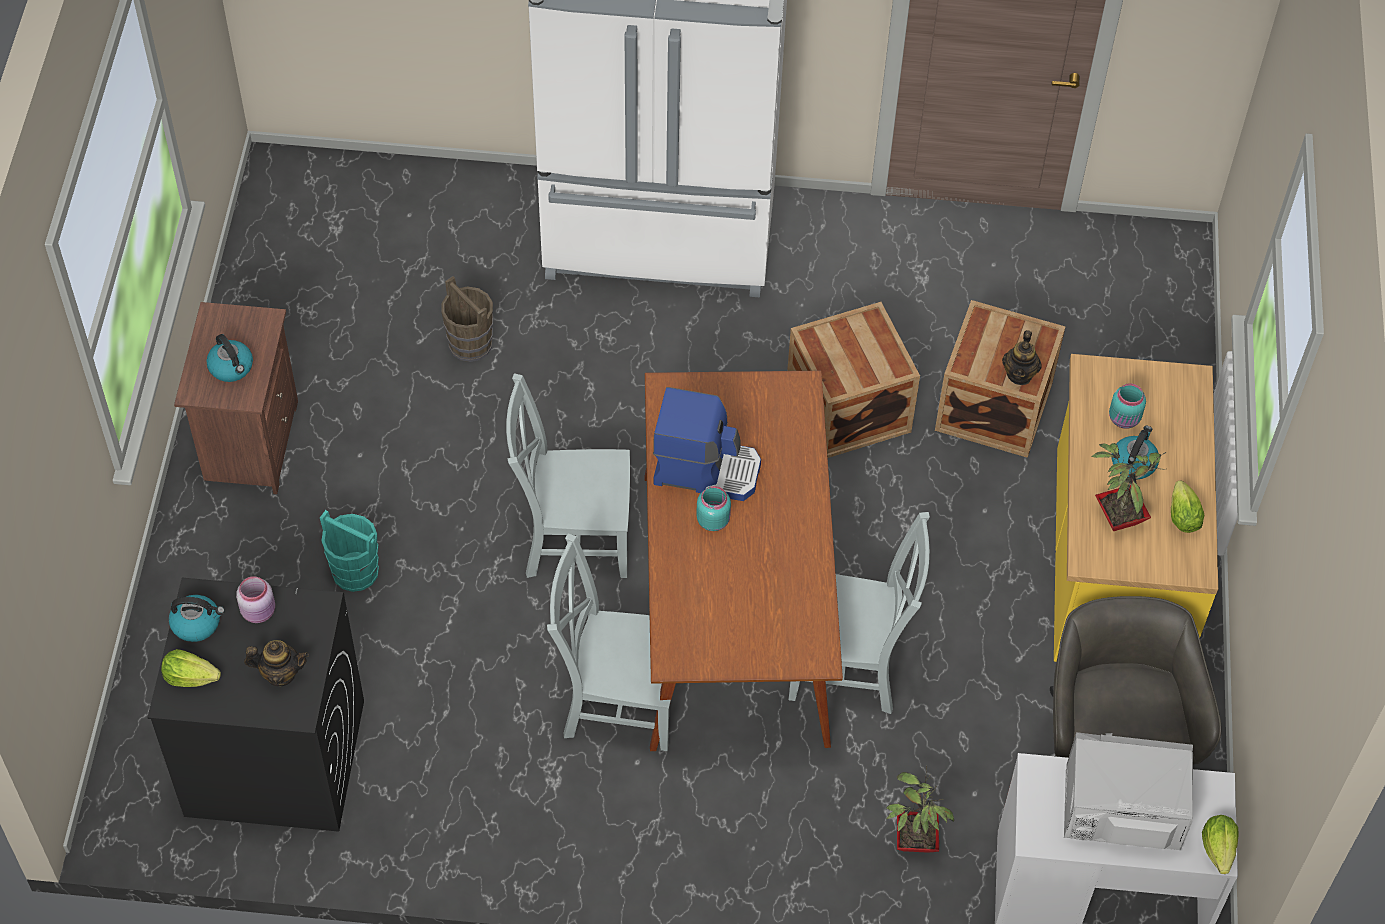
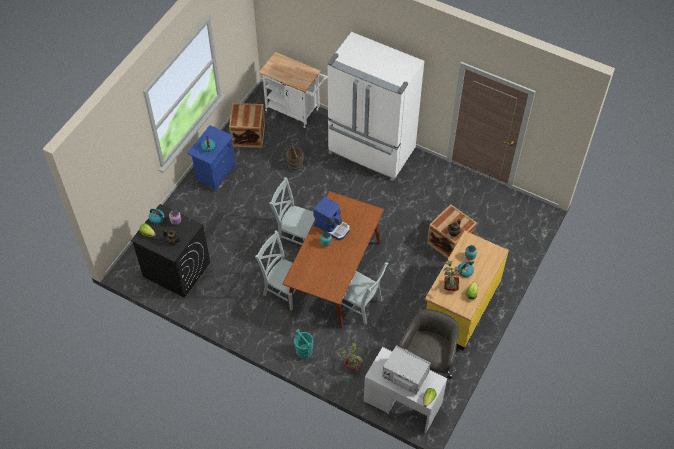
camera: 25 degrees right, 0 degrees up
brown nightstand [174,302,298,494] -> blue nightstand [187,125,235,192]
turquoise bucket [320,510,379,592] -> turquoise bucket moved to [294,329,313,359]
crate [787,302,920,458] -> crate moved to [229,103,265,148]
none -> white cart [259,52,328,128]

